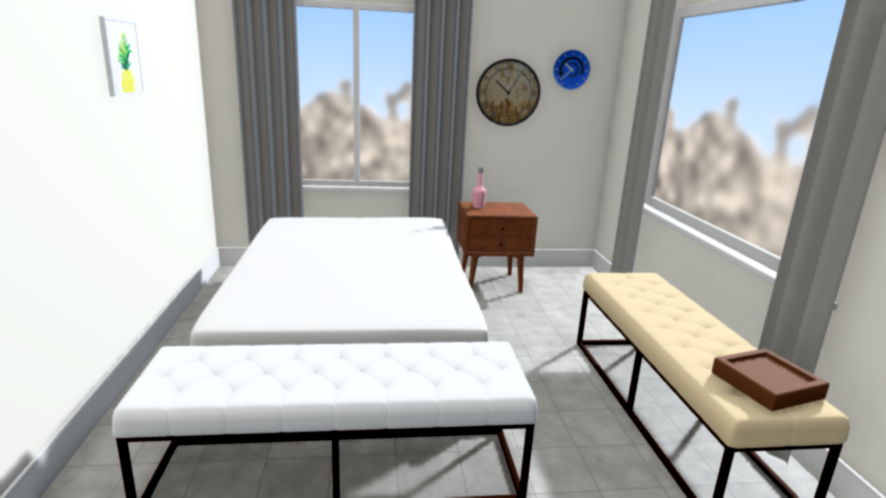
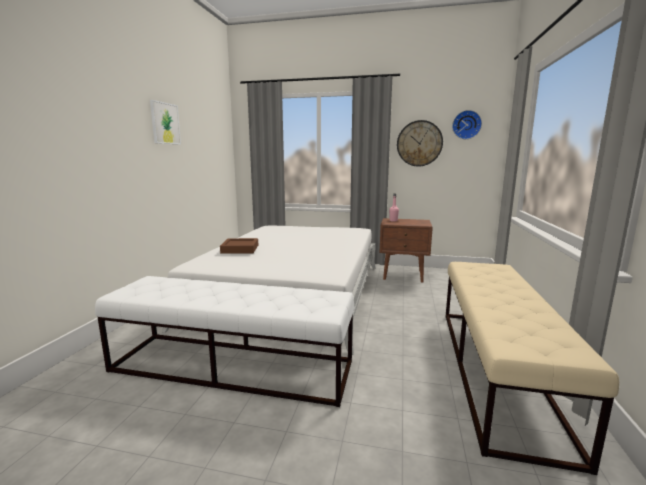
camera: 20 degrees right, 5 degrees down
brown tray [712,349,829,411] -> brown tray moved to [220,238,258,254]

